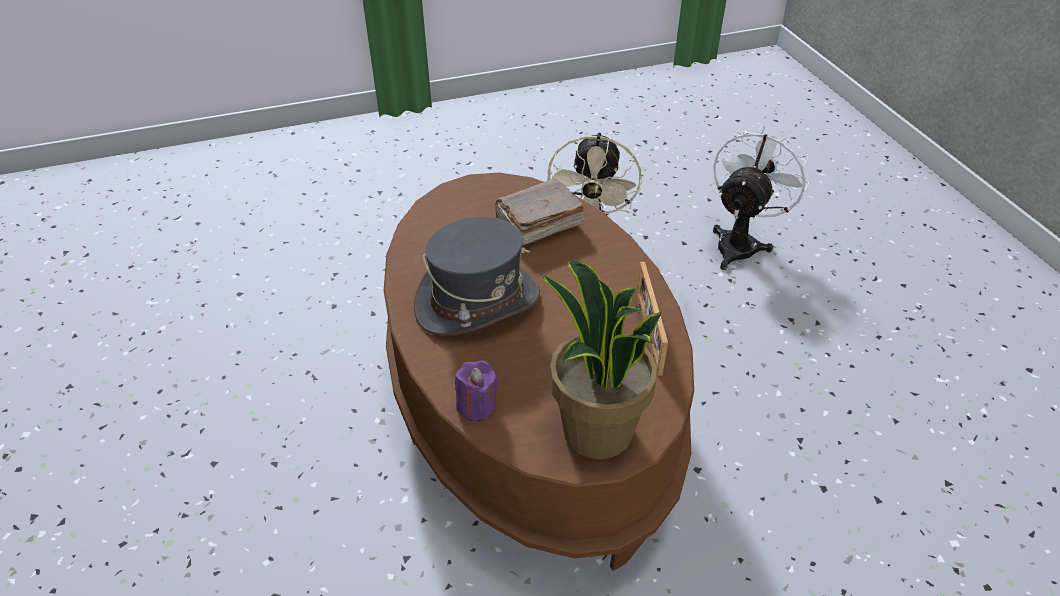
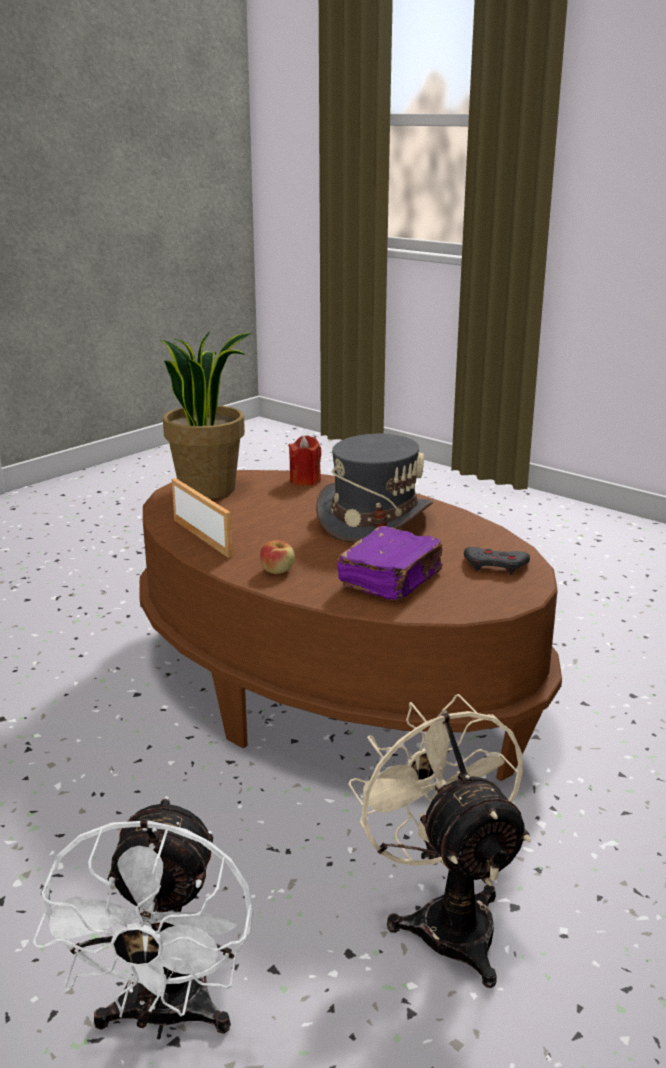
camera: 150 degrees right, 20 degrees down
purple candle [455,360,499,421] -> red candle [288,436,321,486]
brown book [494,179,585,246] -> purple book [337,526,443,600]
none -> apple [260,540,295,574]
none -> grey game controller [464,547,530,575]

